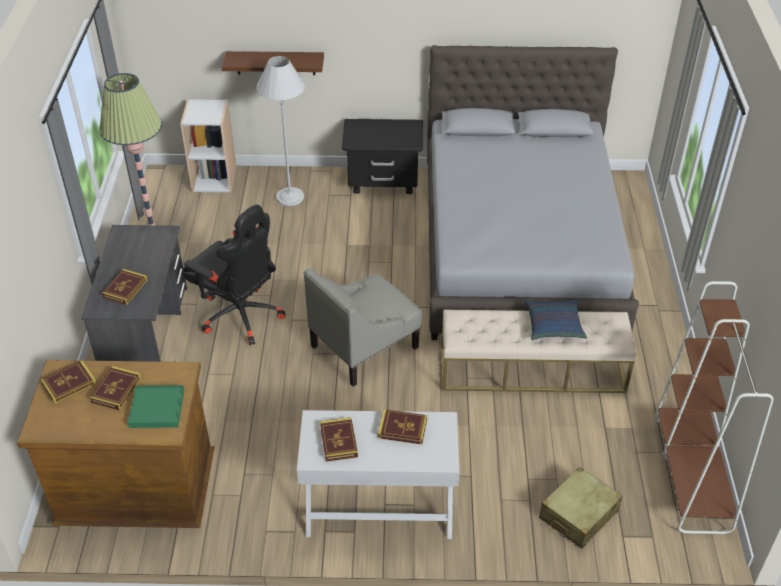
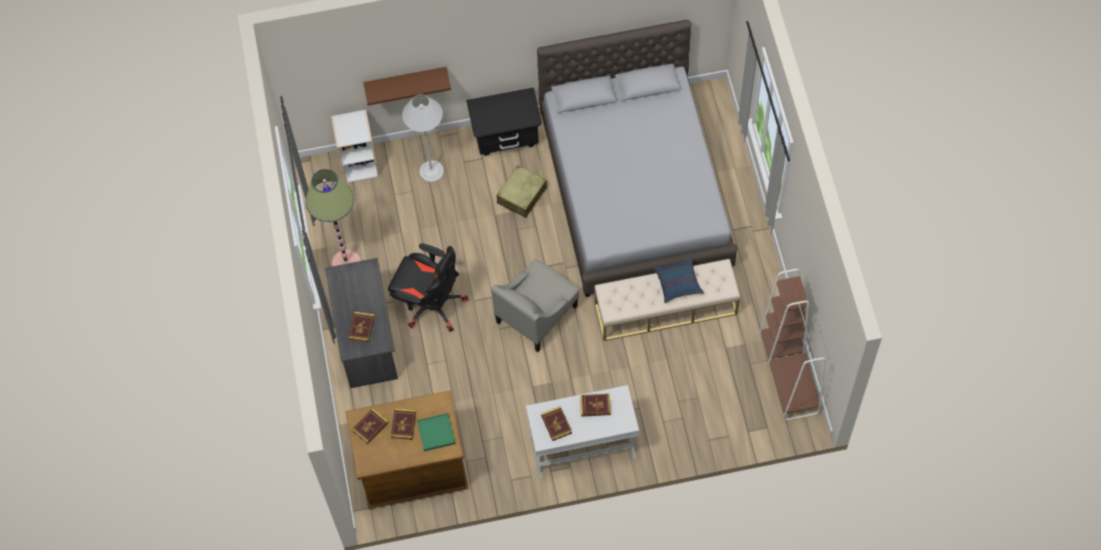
camera: 10 degrees left, 20 degrees up
beige suitcase [539,467,622,549] -> beige suitcase moved to [496,165,547,218]

